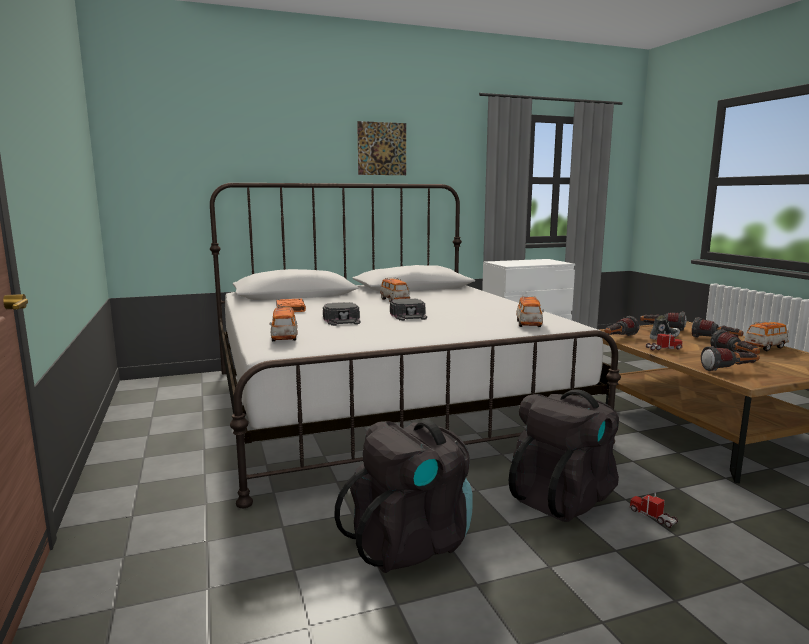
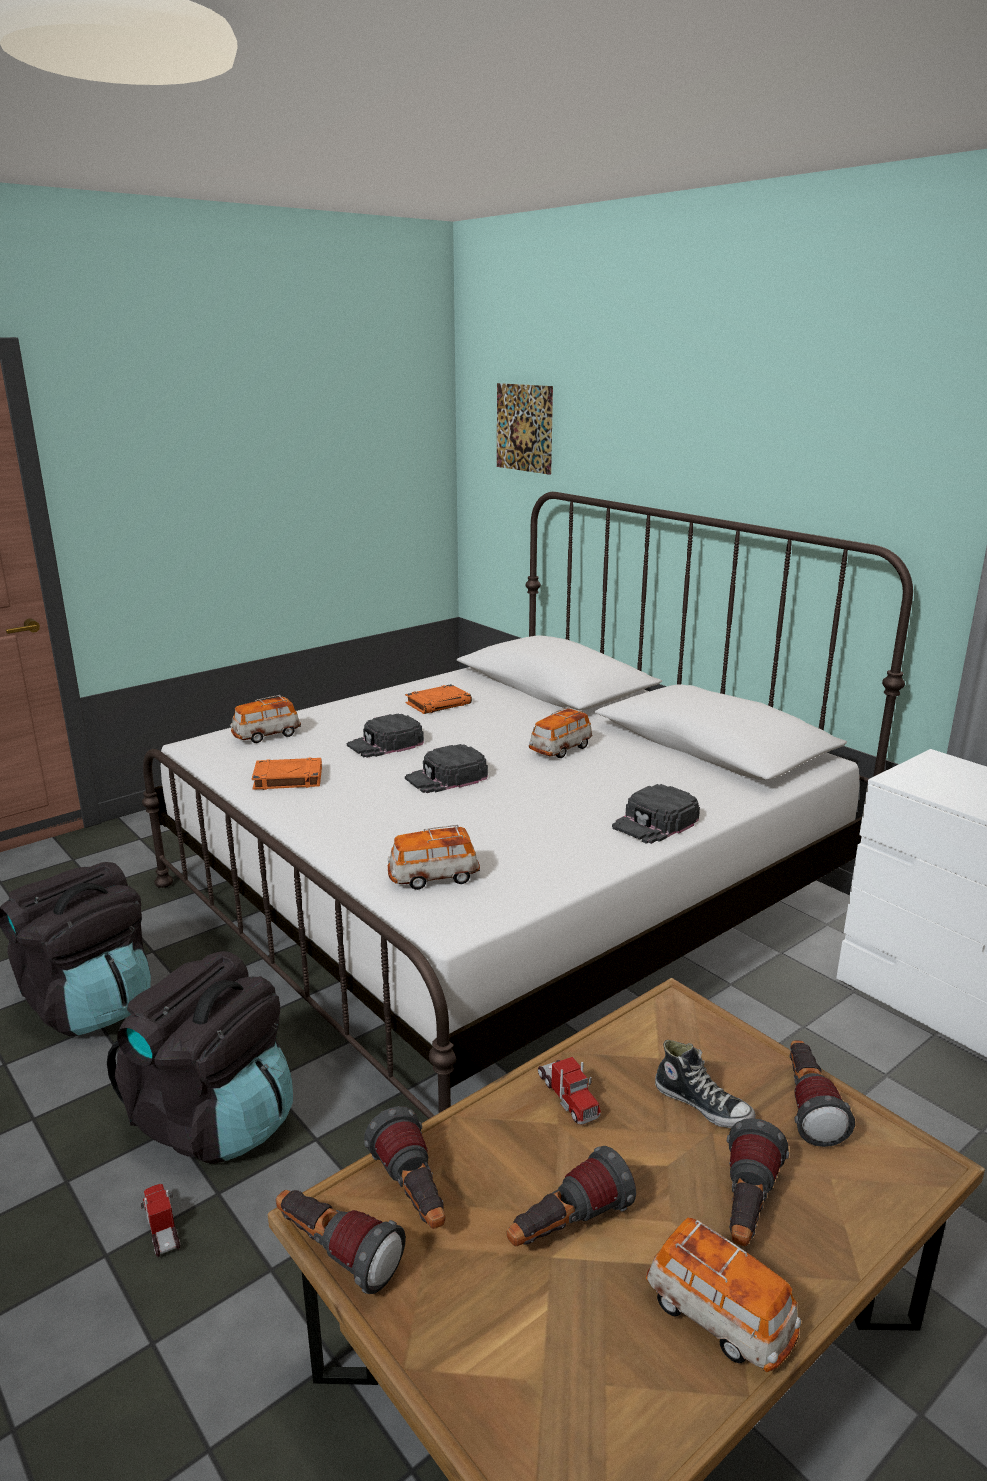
camera: 70 degrees right, 10 degrees up
picture [357,121,406,175] -> picture moved to [497,383,553,475]
flashlight [604,316,640,336] -> flashlight moved to [276,1190,406,1294]
toy truck [629,492,678,528] -> toy truck turned 60 degrees counterclockwise [140,1184,180,1257]
none -> orange book [252,758,322,790]
none -> black cap [612,784,700,844]

